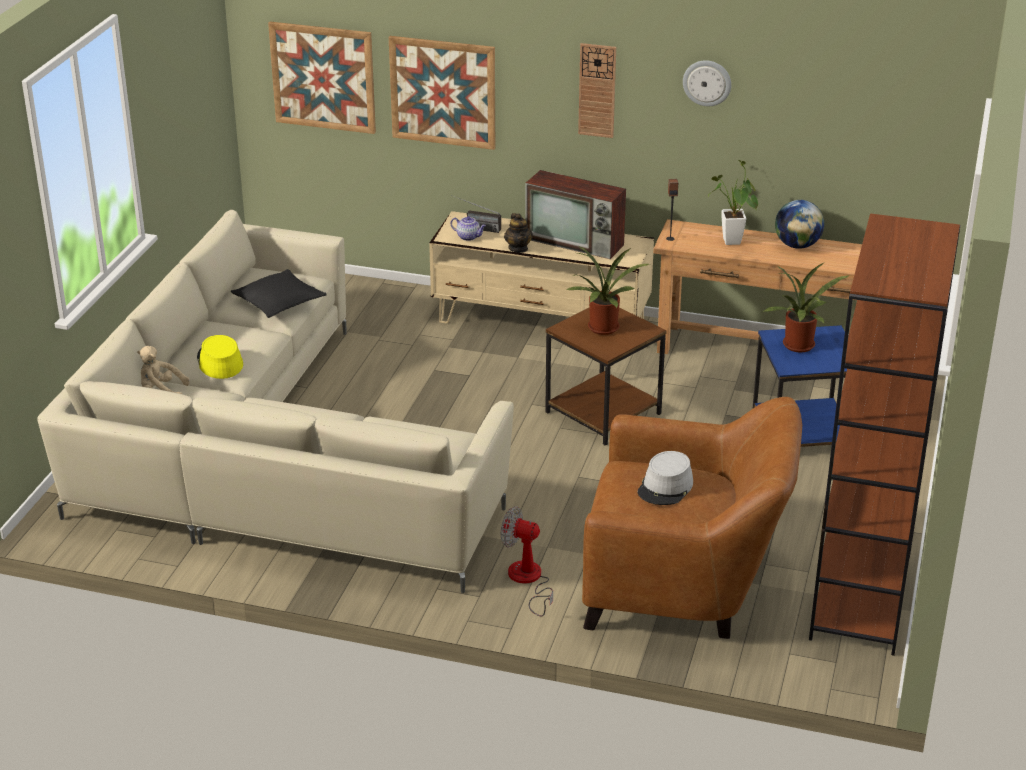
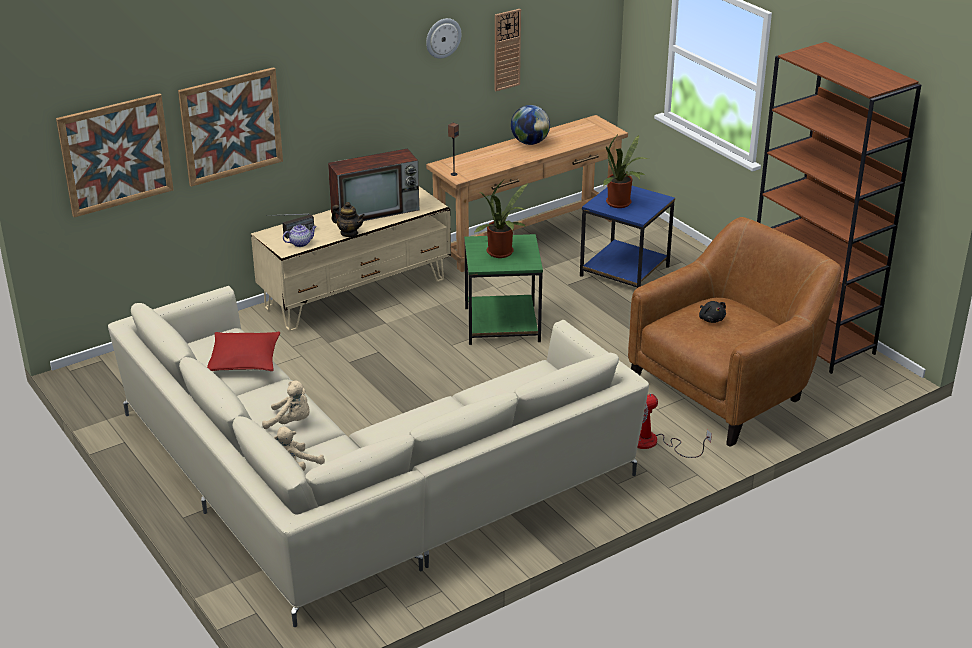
camera: 50 degrees left, 0 degrees up
yellow hat [197,335,243,379] -> beige plush toy [262,381,310,429]
black pillow [231,269,327,318] -> red pillow [207,332,280,371]
brown side table [545,307,667,446] -> green side table [464,234,543,345]
wall clock [578,43,616,138] -> wall clock moved to [494,9,521,91]
grey hat [637,451,693,505] -> black plush toy [699,301,726,323]
potted plant [708,160,758,245] -> none

